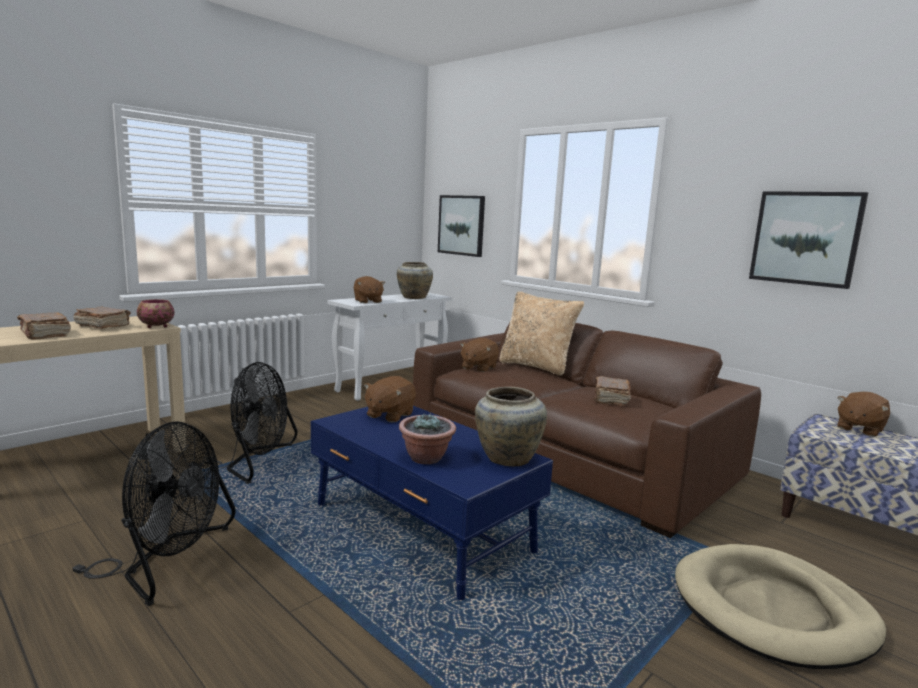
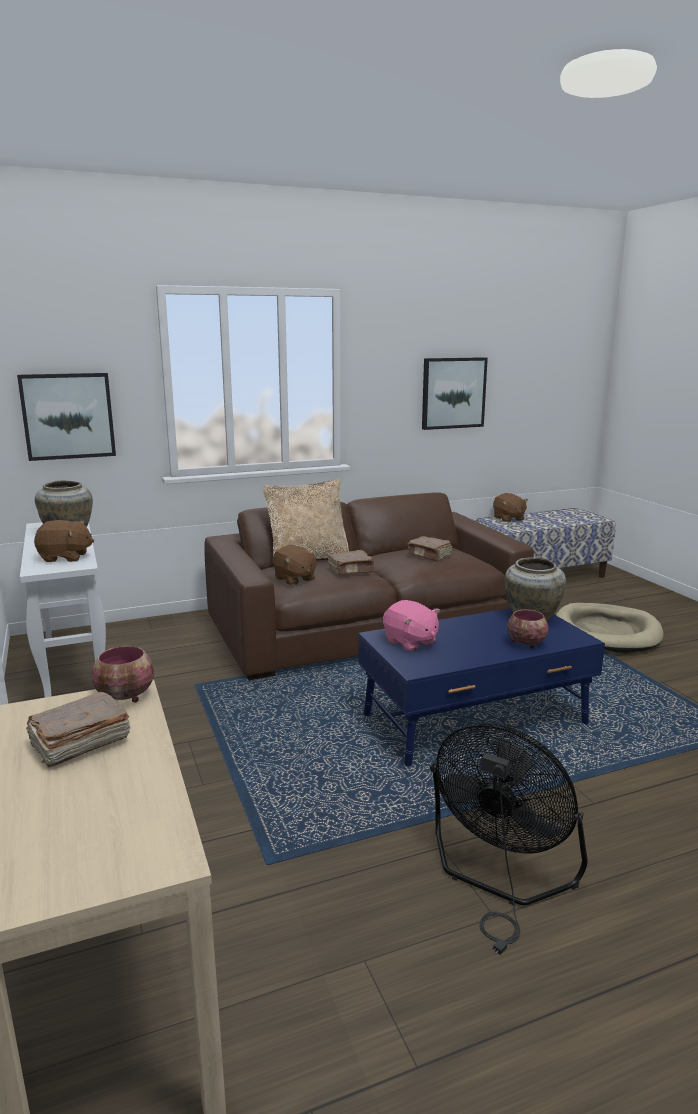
camera: 65 degrees left, 5 degrees up
brown book [17,312,71,340] -> brown book moved to [328,550,374,575]
black fan [189,362,297,484] -> none
brown plush toy [364,376,416,423] -> pink plush toy [383,600,440,651]
potted plant [399,413,456,464] -> bowl [507,609,549,648]

